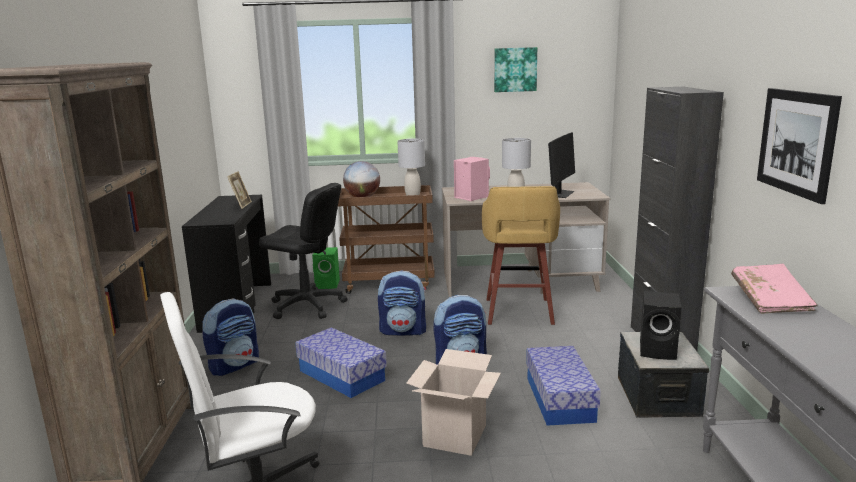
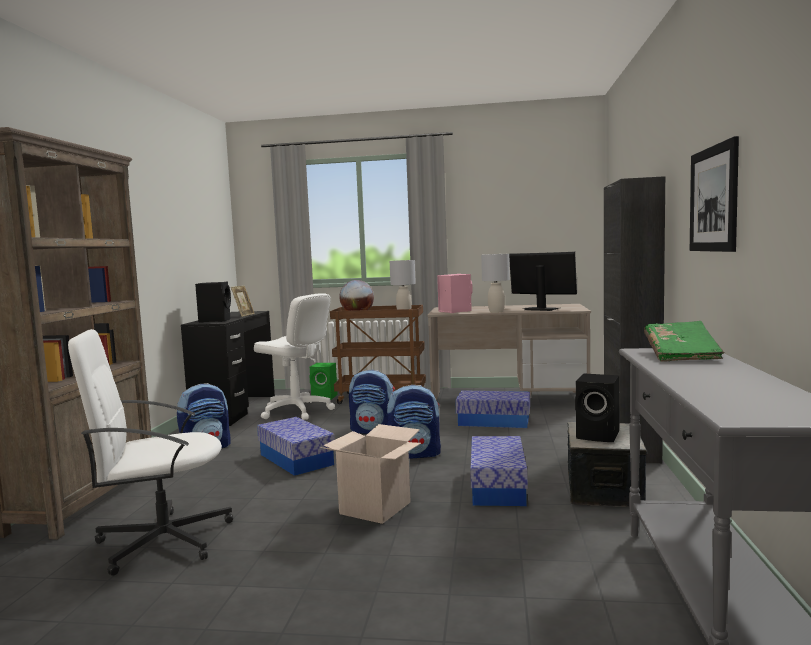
camera: 10 degrees right, 10 degrees down
black office chair [259,183,347,319] -> white office chair [254,293,335,420]
yellow stool [482,186,560,325] -> storage box [455,390,530,428]
picture [494,47,537,92] -> none
monitor [548,132,575,198] -> monitor turned 90 degrees counterclockwise [509,252,577,311]
pink book [731,264,818,314] -> green book [644,321,724,362]
none -> black speaker [195,282,231,323]

